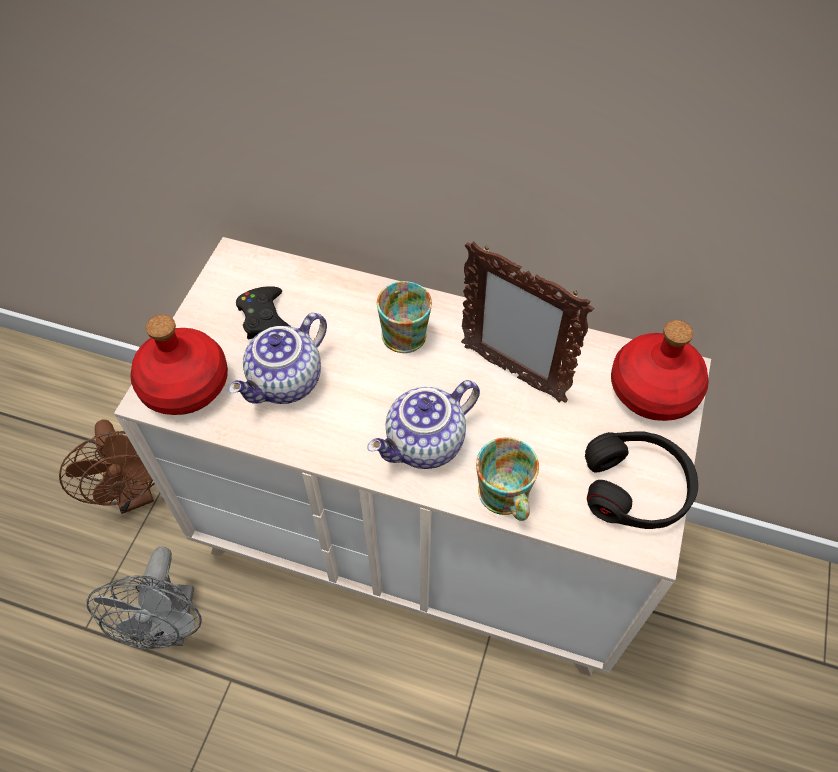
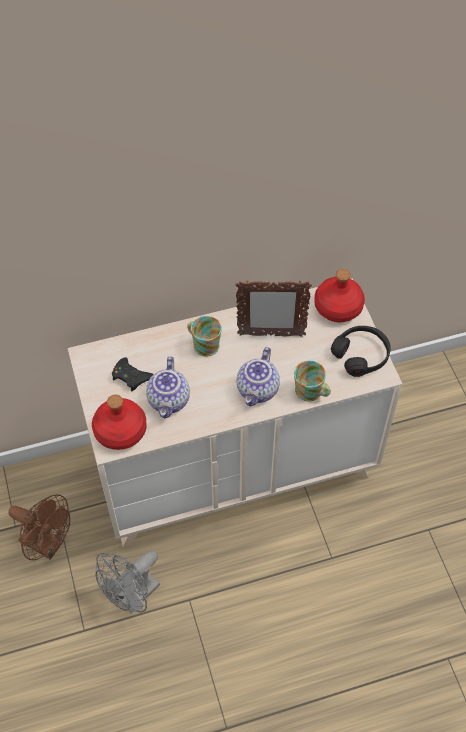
camera: 35 degrees left, 0 degrees up
grey fan [87,547,202,649] -> grey fan turned 75 degrees clockwise [96,551,160,613]

